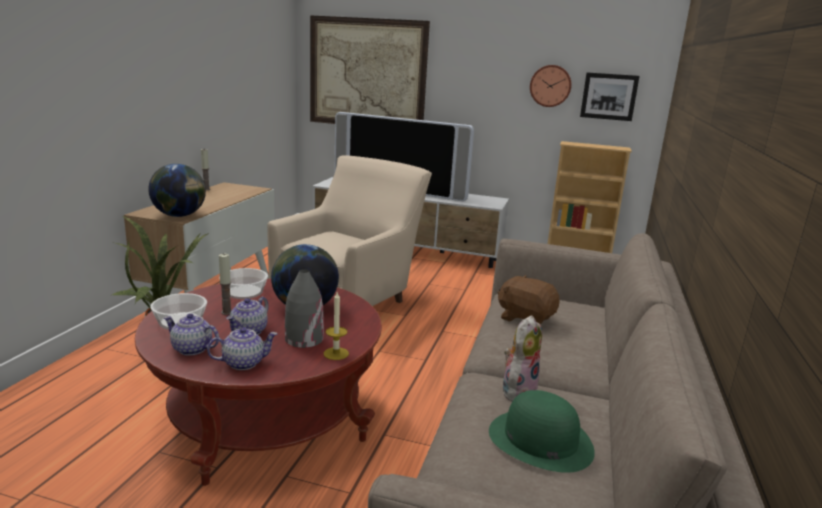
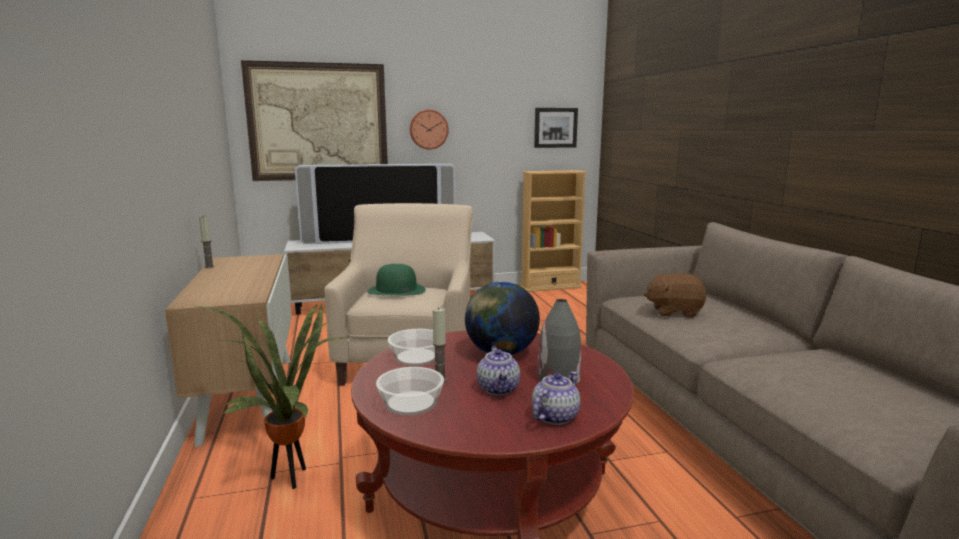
camera: 30 degrees left, 5 degrees down
globe [148,164,206,217] -> none
teapot [164,313,219,356] -> none
candle [324,292,349,360] -> none
green hat [489,390,595,473] -> green hat moved to [367,264,426,295]
plush toy [503,315,542,402] -> none
wall clock [530,65,572,107] -> wall clock moved to [410,110,449,149]

